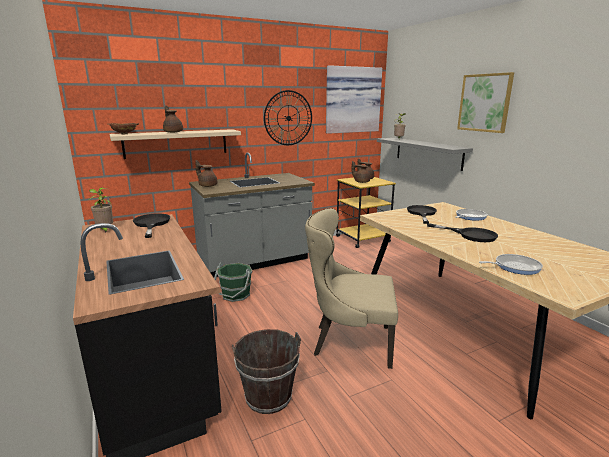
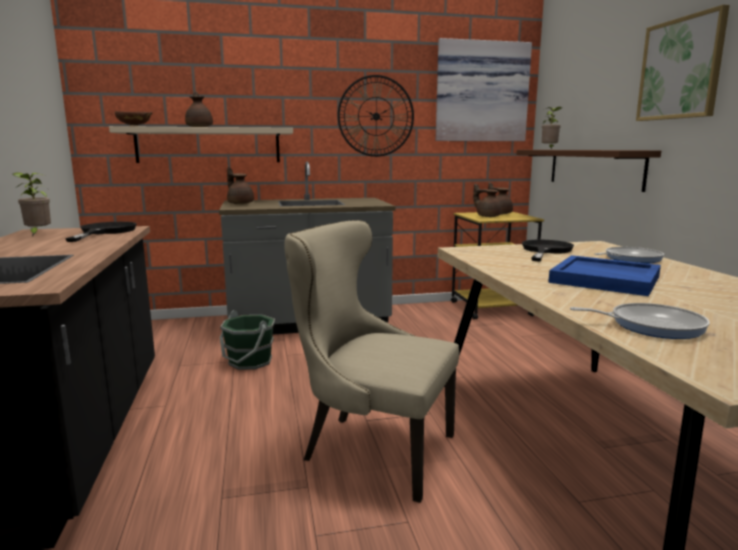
camera: 15 degrees right, 5 degrees down
brown bucket [232,329,301,414] -> none
grey shelf [377,138,473,171] -> brown shelf [517,150,661,192]
black frying pan [427,223,498,242] -> blue tray [548,255,661,296]

